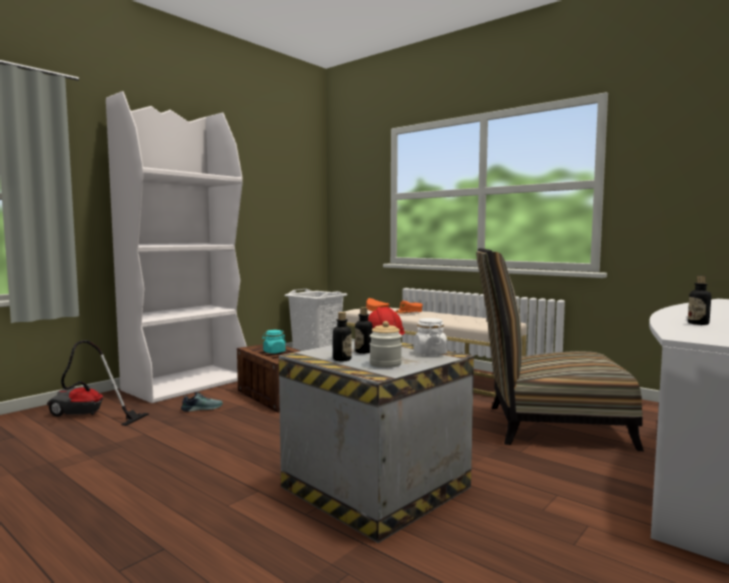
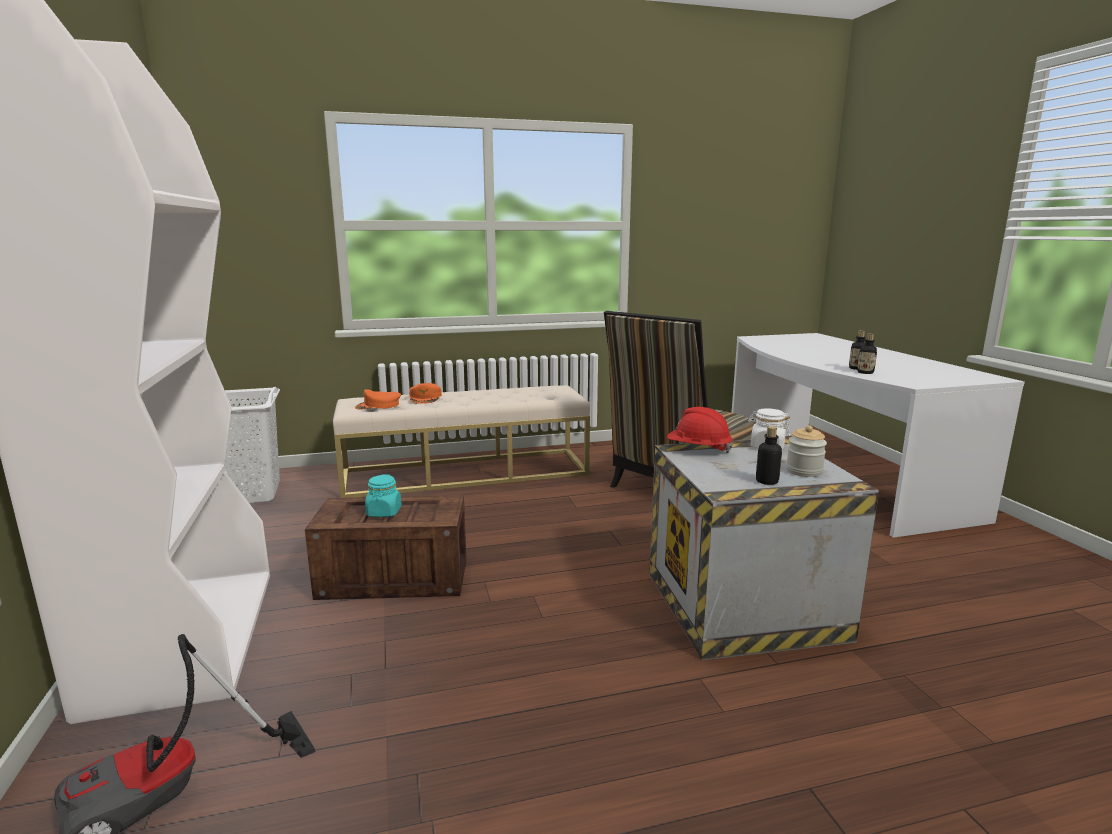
camera: 55 degrees left, 10 degrees up
shoe [181,391,223,412] -> none
bottle [355,307,373,354] -> bottle moved to [857,334,877,374]

